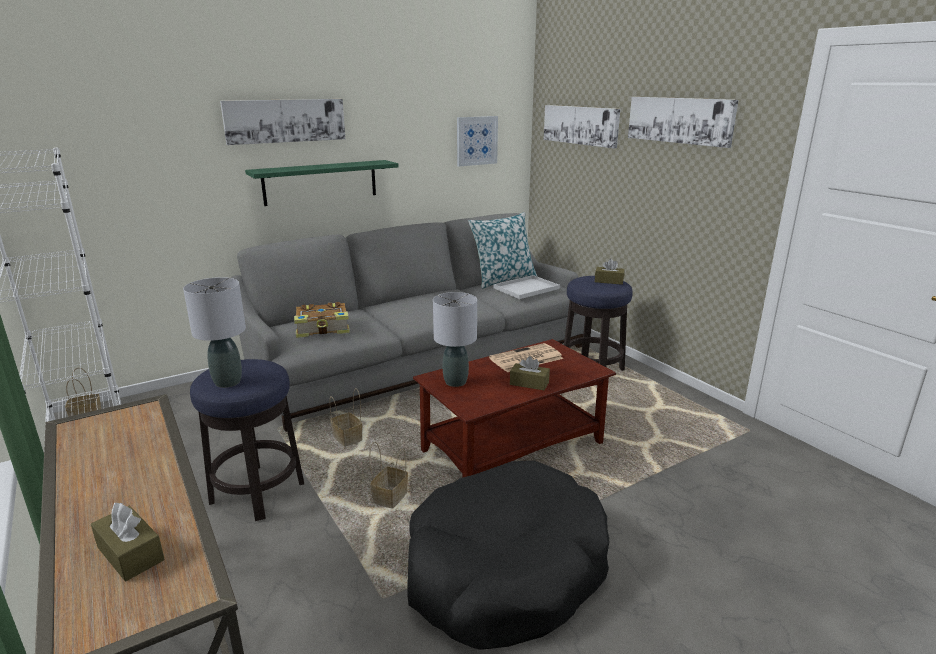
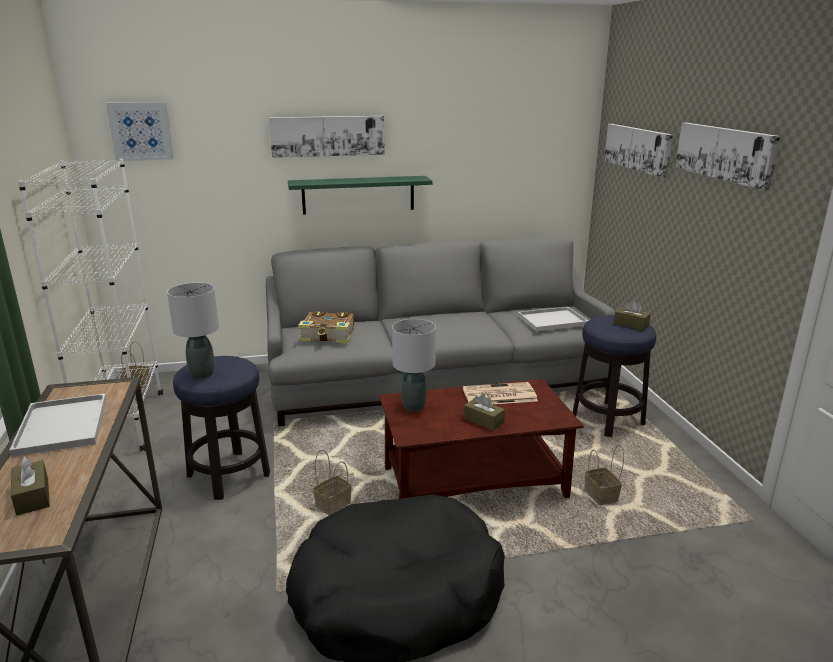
camera: 20 degrees right, 0 degrees up
basket [329,388,362,447] -> basket moved to [585,445,624,505]
picture [457,116,498,166] -> picture moved to [106,102,174,161]
pillow [468,212,537,289] -> none
none -> white tray [9,393,106,457]

